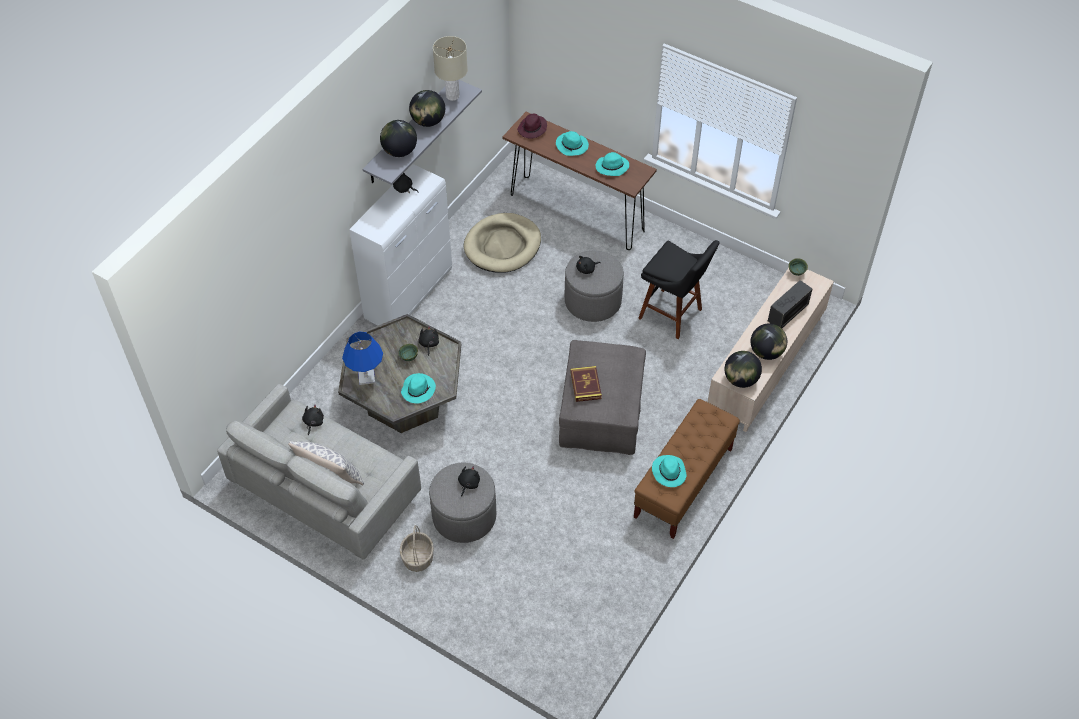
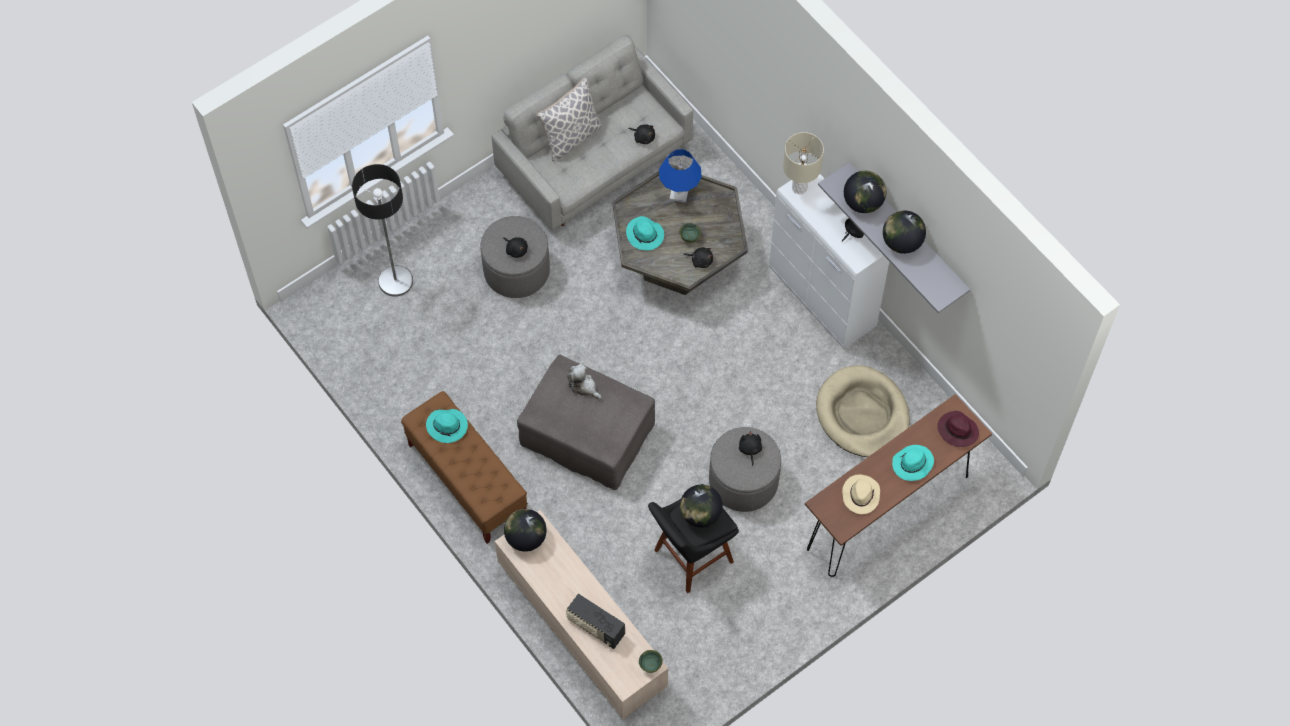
camera: 110 degrees right, 10 degrees up
basket [400,525,434,572] -> none
beige table lamp [433,36,468,101] -> beige table lamp moved to [783,132,824,194]
book [571,366,602,402] -> plush toy [567,364,601,400]
turquoise hat [596,152,629,176] -> beige hat [842,475,880,514]
globe [751,323,787,360] -> globe moved to [680,485,723,528]
radio [768,280,813,328] -> radio turned 150 degrees clockwise [566,593,625,649]
none -> floor lamp [352,164,413,297]

